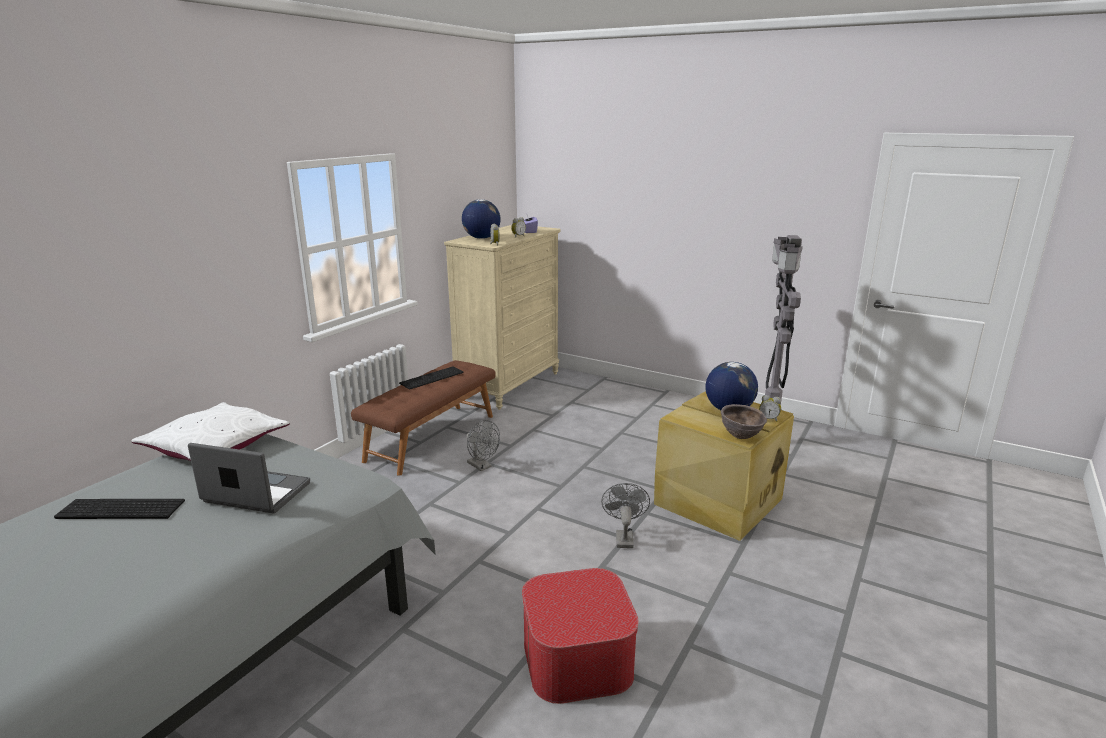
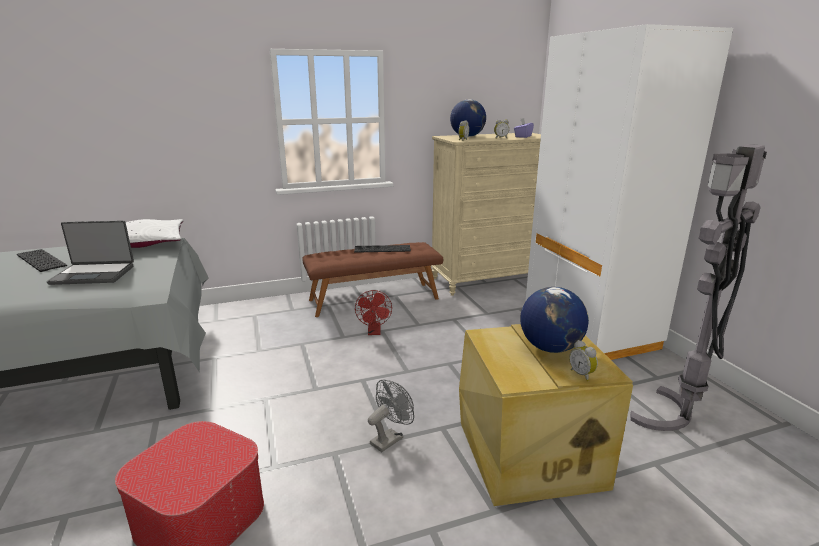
camera: 40 degrees right, 0 degrees up
laptop [188,443,310,514] -> laptop turned 120 degrees clockwise [47,220,134,285]
grey fan [466,420,500,471] -> red fan [355,290,392,335]
brown bowl [721,404,767,439] -> none
none -> white wardrobe [525,24,733,360]

